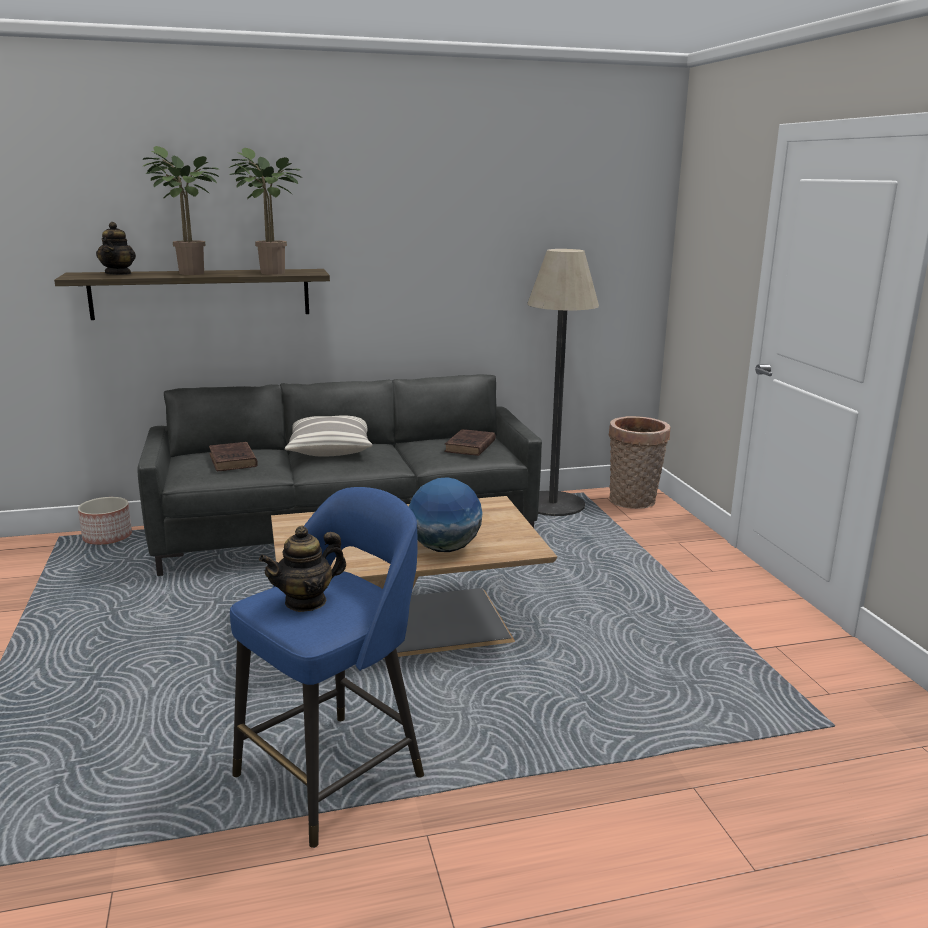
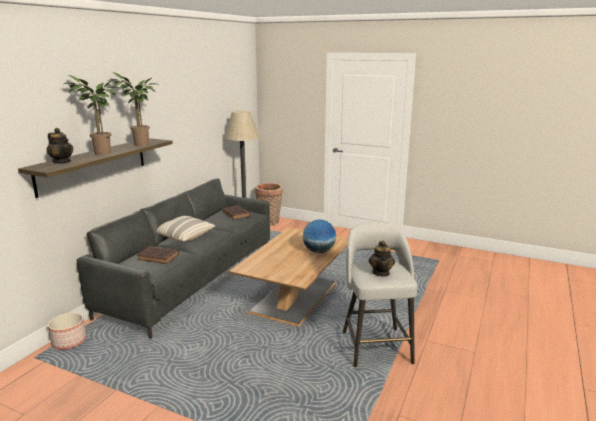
camera: 50 degrees left, 0 degrees up
blue stool [230,487,424,848] -> grey stool [343,221,418,367]

